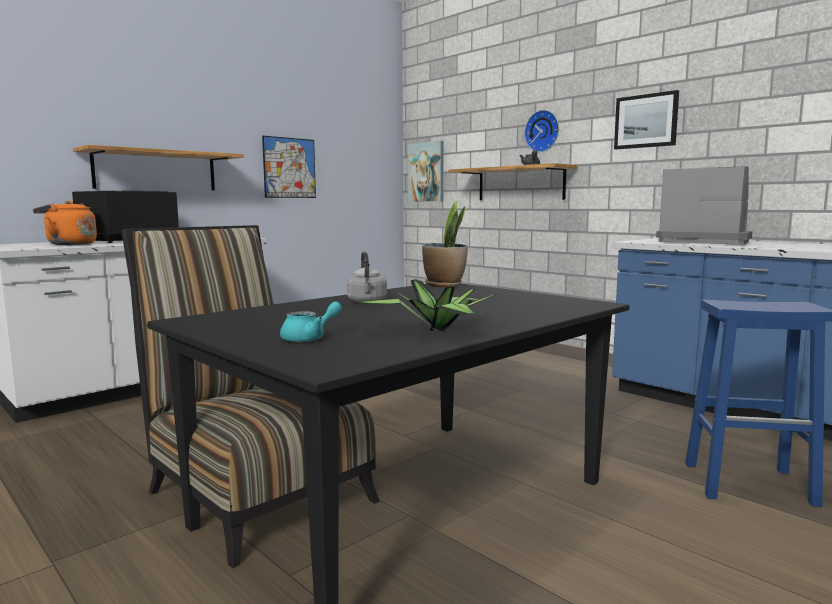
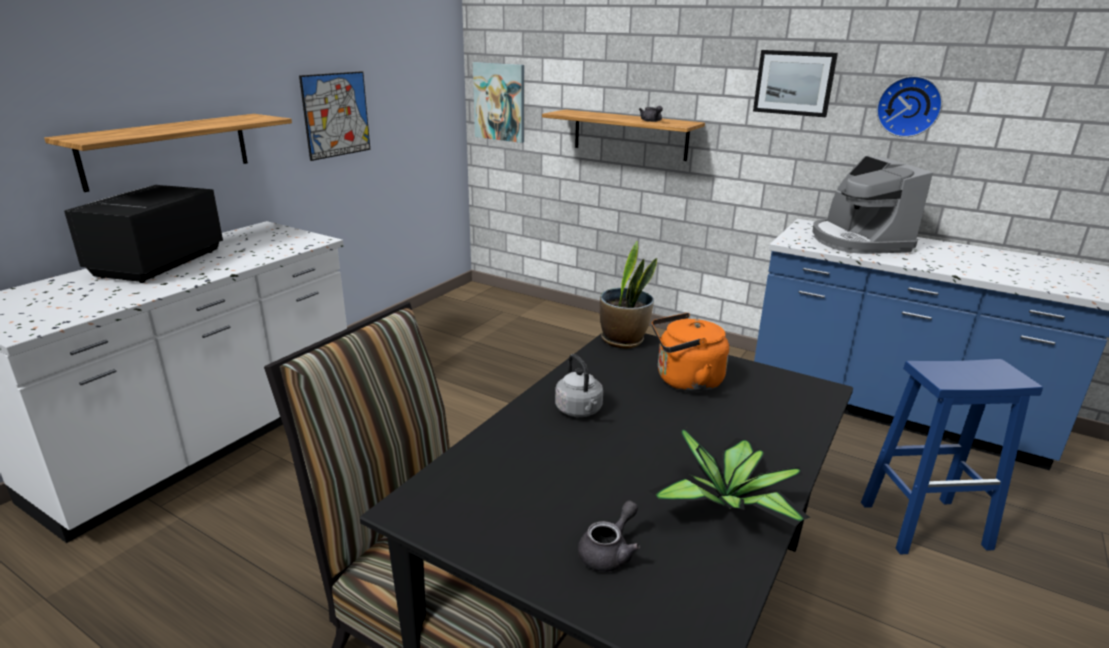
camera: 15 degrees left, 15 degrees up
orange kettle [33,201,97,245] -> orange kettle moved to [652,313,729,392]
turquoise teapot [280,302,342,342] -> grey teapot [578,500,640,572]
wall clock [524,110,559,152] -> wall clock moved to [876,76,943,137]
coffee machine [656,166,752,245] -> coffee machine turned 120 degrees counterclockwise [813,156,933,254]

